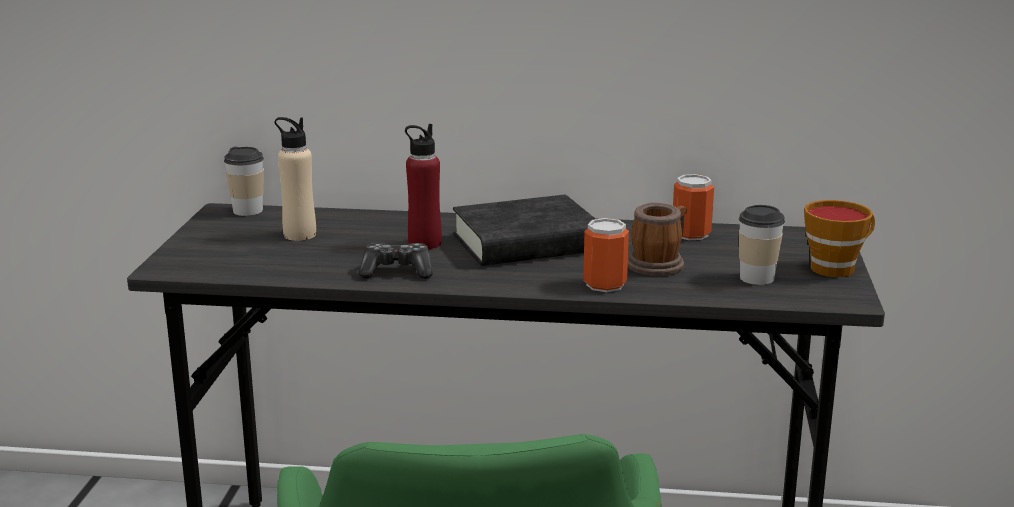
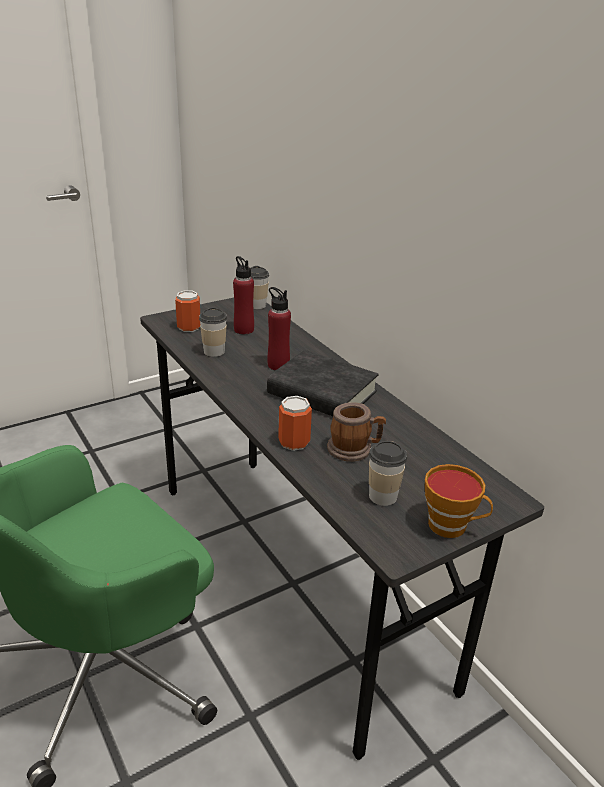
camera: 50 degrees right, 10 degrees up
beige bottle [274,117,316,241] -> red bottle [233,256,254,334]
game controller [358,243,433,279] -> none
can [673,174,714,240] -> can moved to [175,290,201,332]
none -> cup [199,307,227,357]

